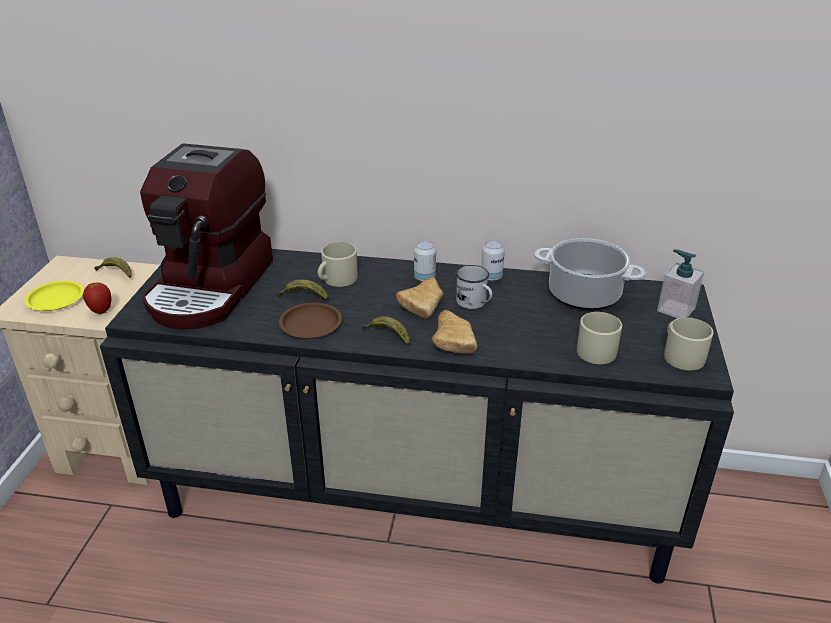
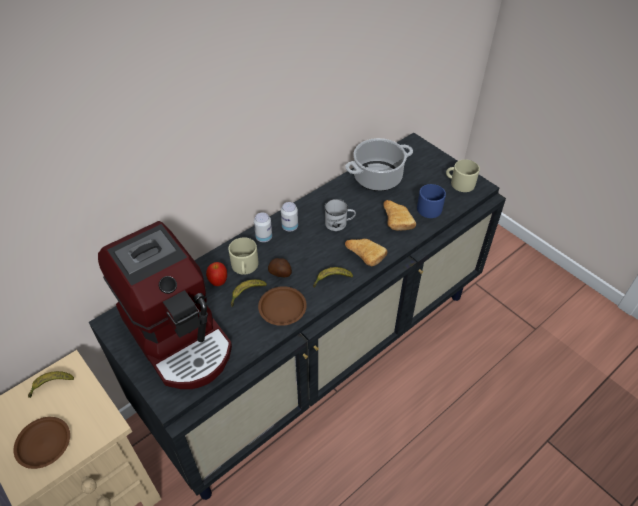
camera: 50 degrees left, 15 degrees up
yellow plate [25,281,84,311] -> brown plate [13,417,70,469]
apple [83,282,112,314] -> apple moved to [206,262,227,286]
bread [396,277,444,319] -> bread moved to [383,200,416,231]
can [481,240,505,281] -> can moved to [254,213,272,242]
beige mug [577,312,622,364] -> blue mug [417,184,446,218]
soap dispenser [657,249,704,318] -> none
none -> potato [268,258,292,277]

